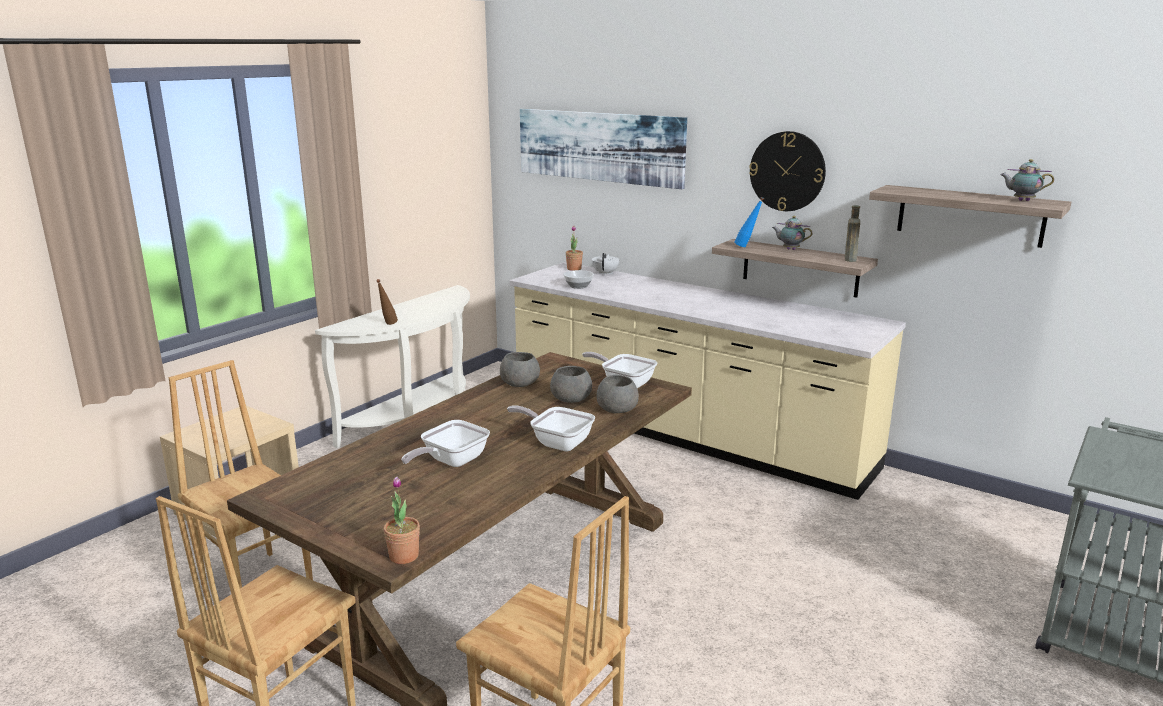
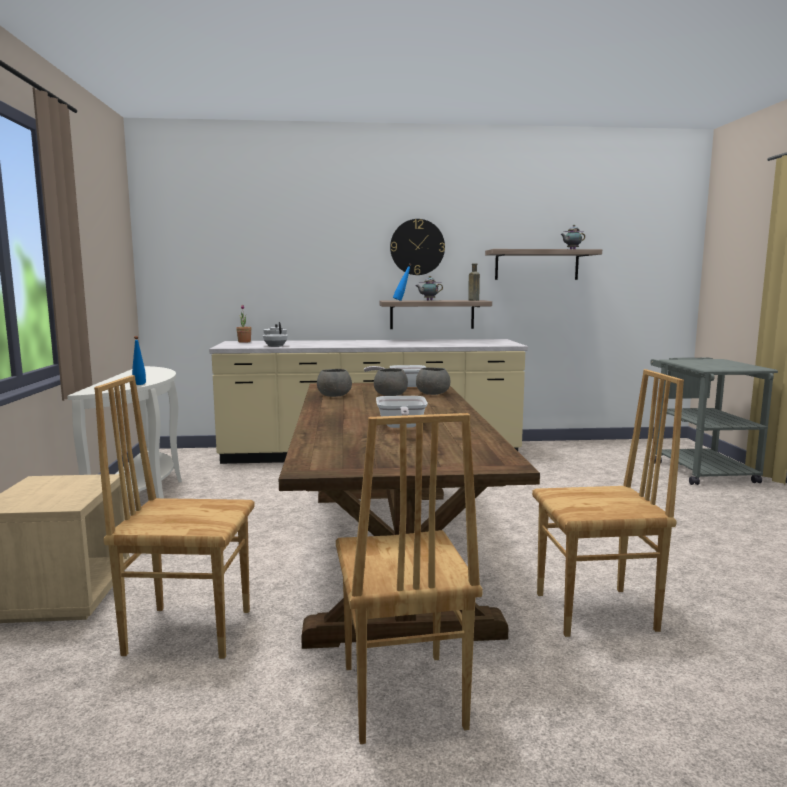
camera: 40 degrees left, 10 degrees down
brown bottle [376,279,398,325] -> blue bottle [132,336,146,385]
potted plant [384,477,420,564] -> none
frying pan [507,406,595,451] -> none
picture [520,109,687,189] -> none

